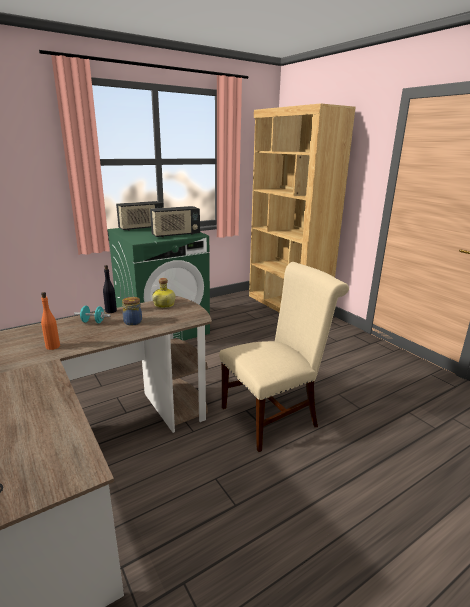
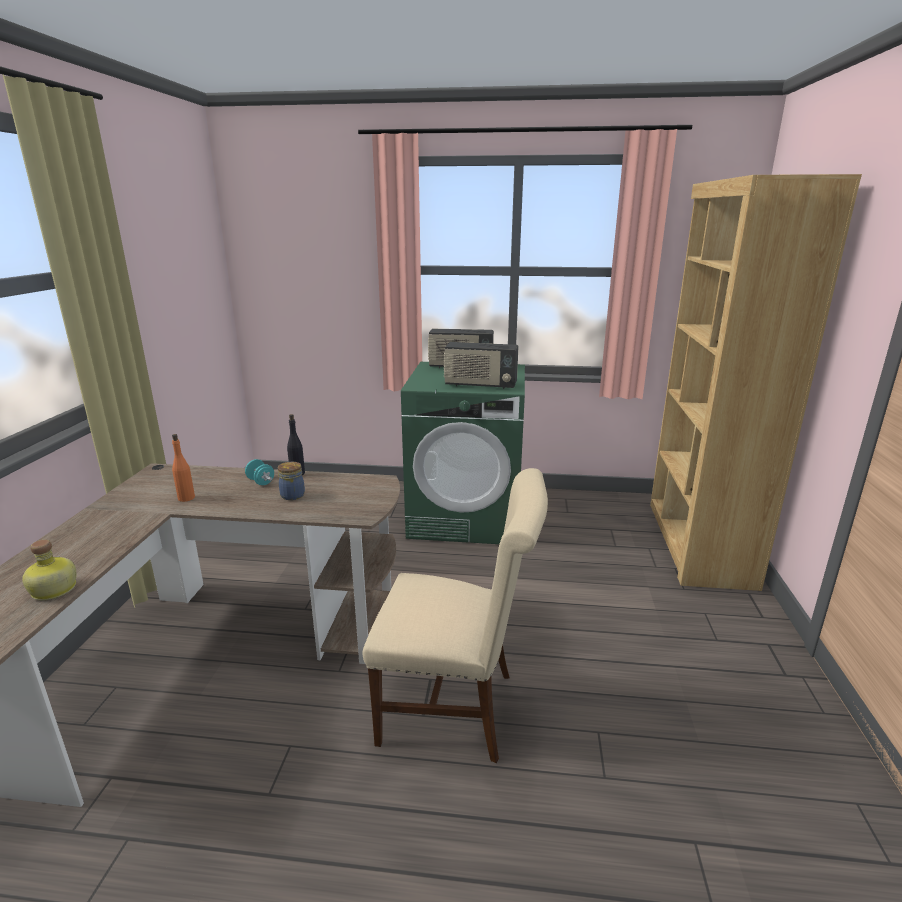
camera: 40 degrees right, 0 degrees up
bottle [152,278,175,308] -> bottle moved to [22,540,76,600]

